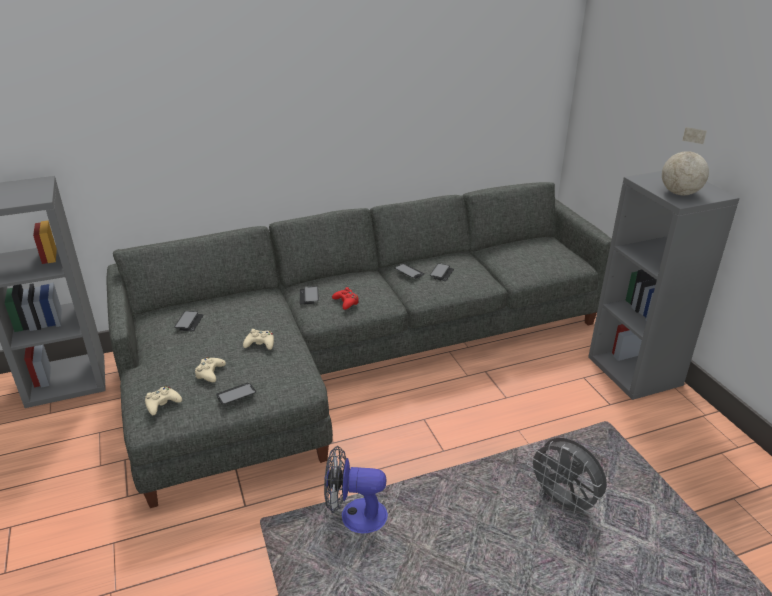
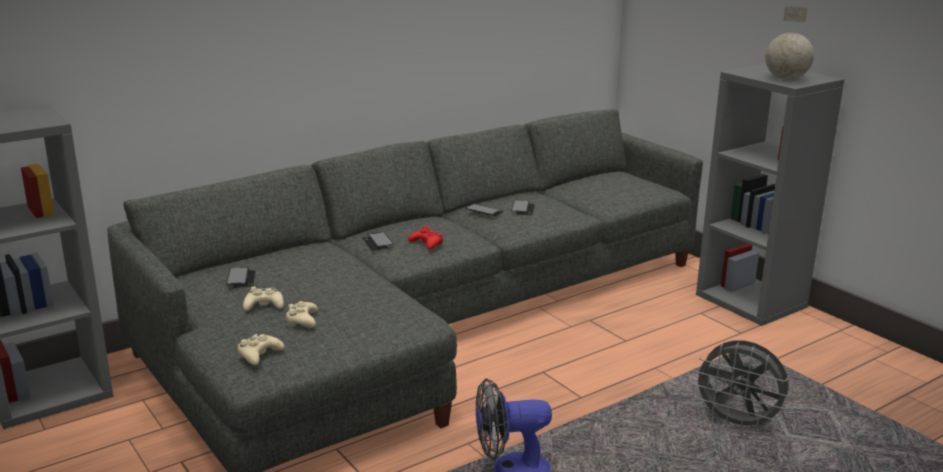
camera: 15 degrees left, 10 degrees down
phone [216,383,256,404] -> none
beige game controller [243,329,274,350] -> beige game controller moved to [243,287,284,311]

